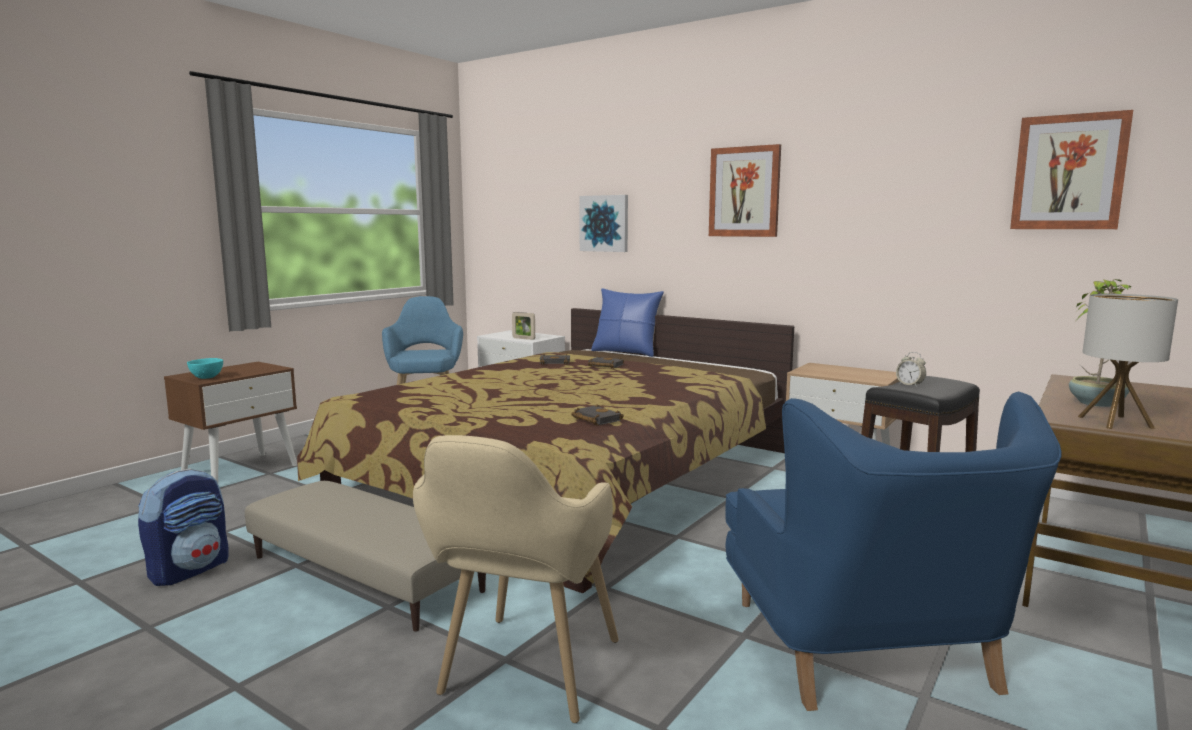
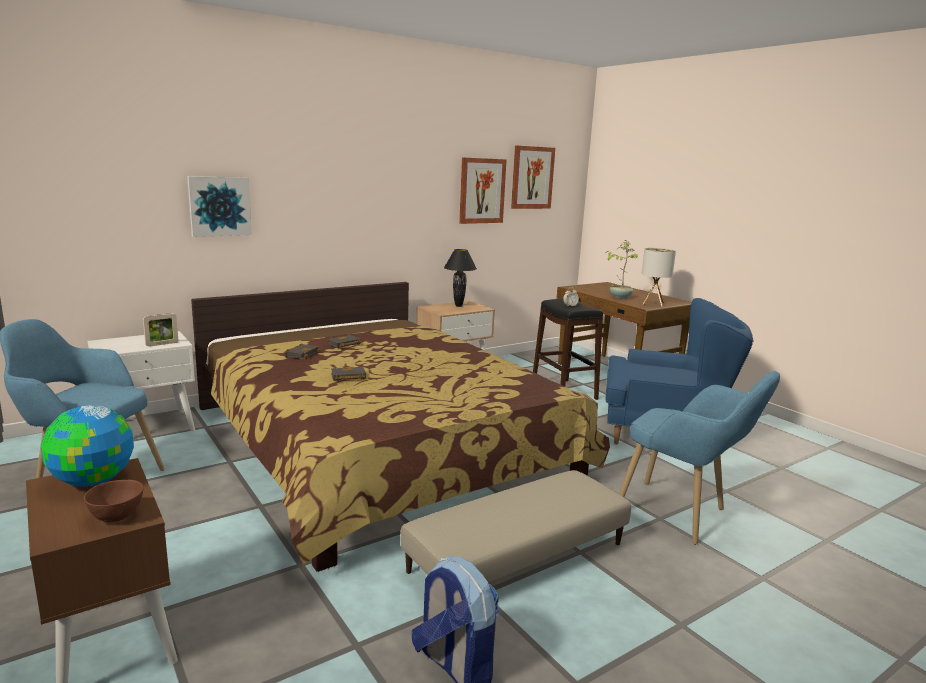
camera: 70 degrees left, 5 degrees up
turquoise bowl [187,358,223,379] -> brown bowl [84,480,143,522]
beige armchair [413,435,619,723] -> blue armchair [619,371,780,545]
black book [571,404,624,426] -> black book moved to [331,365,366,381]
blue pillow [591,288,664,357] -> none
picture [709,144,781,237] -> picture moved to [459,158,507,224]
none -> globe [41,405,134,486]
none -> black table lamp [444,249,477,307]

